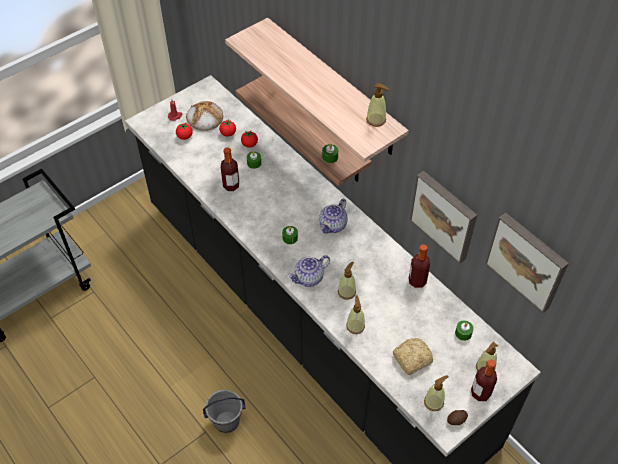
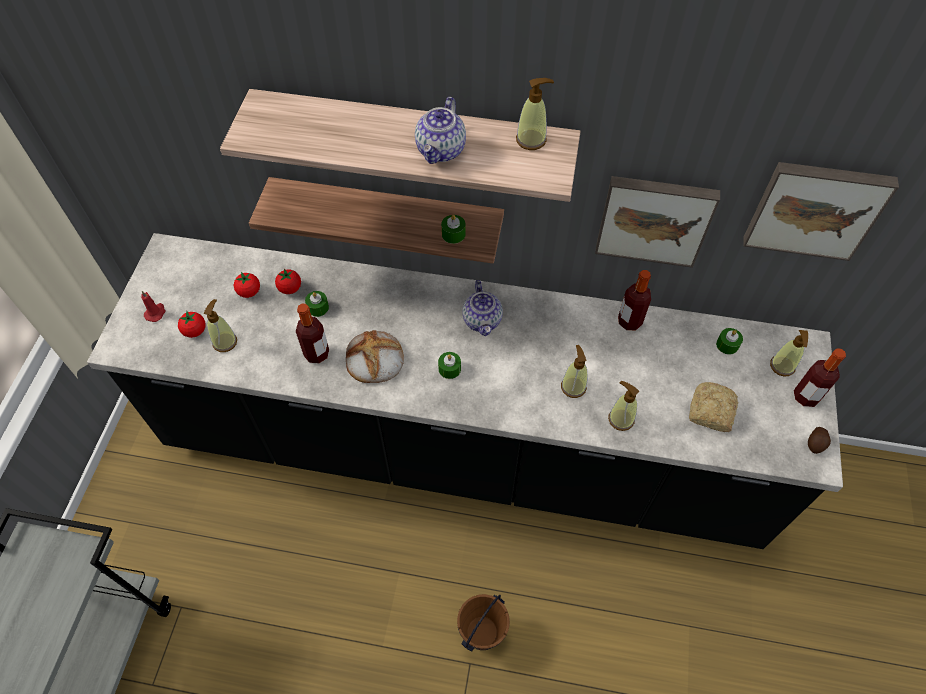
camera: 40 degrees left, 5 degrees up
bread [186,101,223,131] -> bread moved to [346,330,404,383]
grey bucket [203,390,245,433] -> brown bucket [457,594,510,652]
teapot [288,255,330,287] -> teapot moved to [415,97,466,164]
soap dispenser [424,375,448,411] -> soap dispenser moved to [203,299,237,352]

